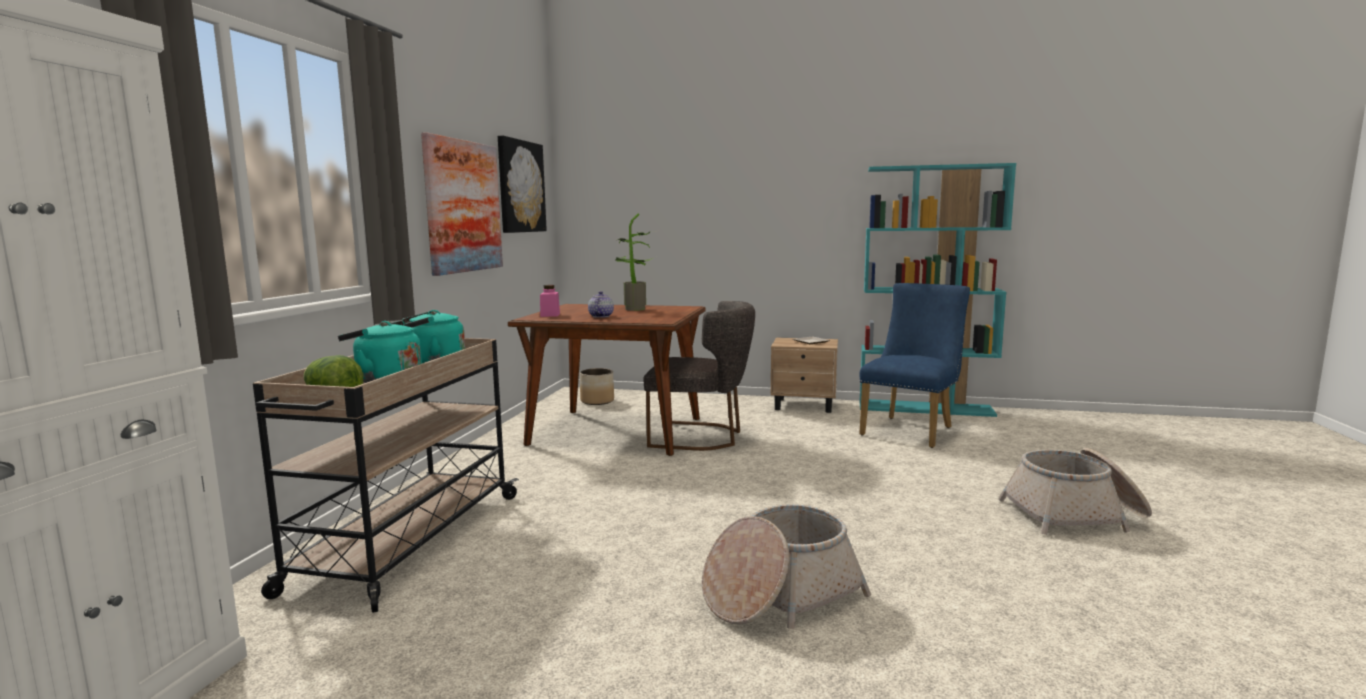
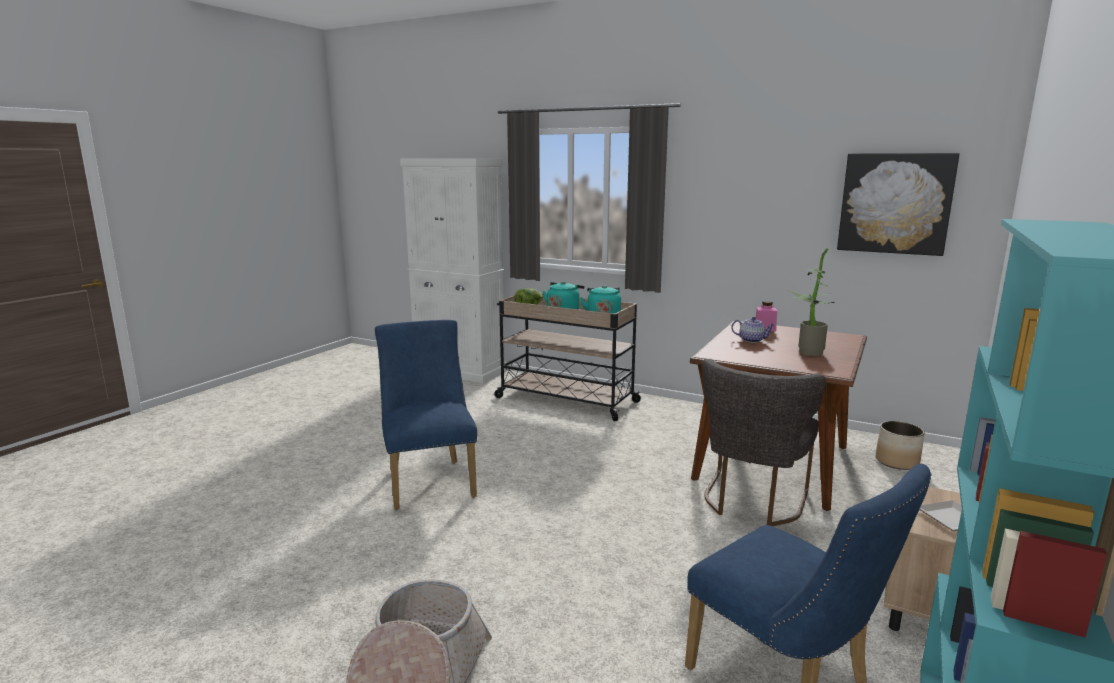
camera: 105 degrees right, 5 degrees up
picture [421,132,503,276] -> none
basket [702,504,871,629] -> blue chair [375,320,477,509]

